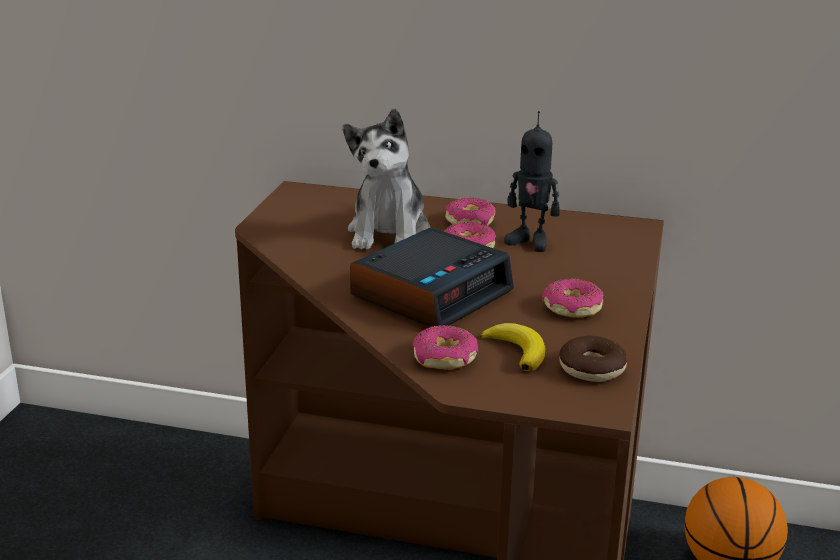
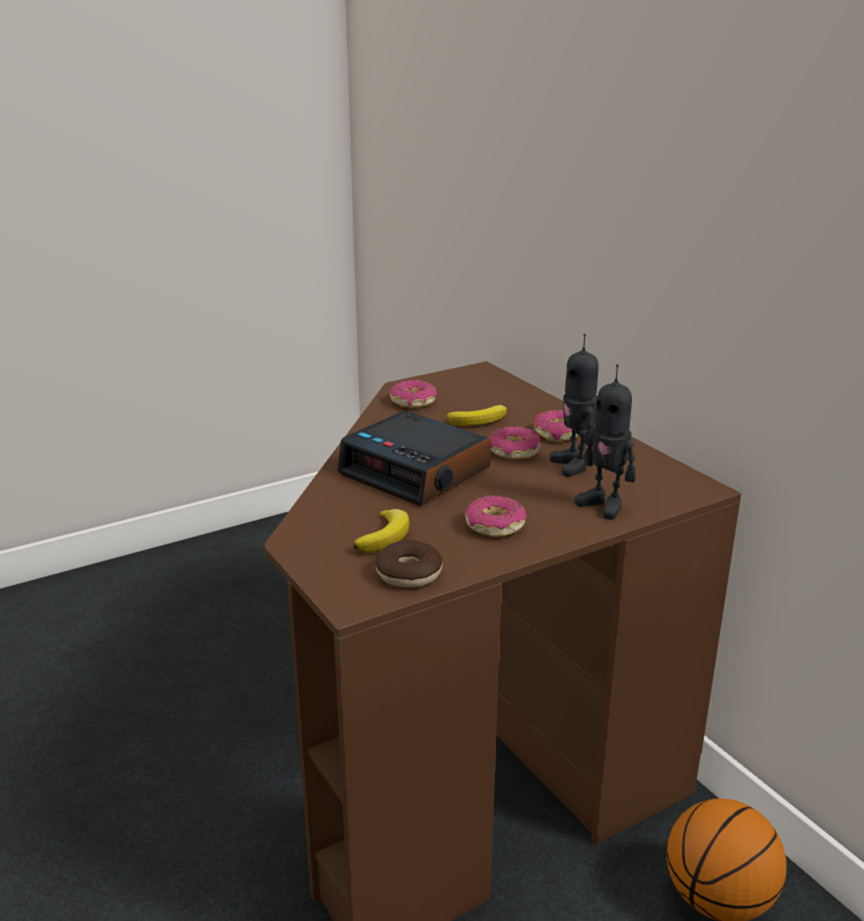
camera: 45 degrees right, 0 degrees up
plush toy [343,108,431,250] -> banana [446,405,507,426]
alarm clock [350,228,514,327] -> alarm clock turned 45 degrees clockwise [337,411,491,506]
donut [413,325,478,370] -> donut moved to [389,379,437,408]
none -> toy robot [575,364,636,519]

